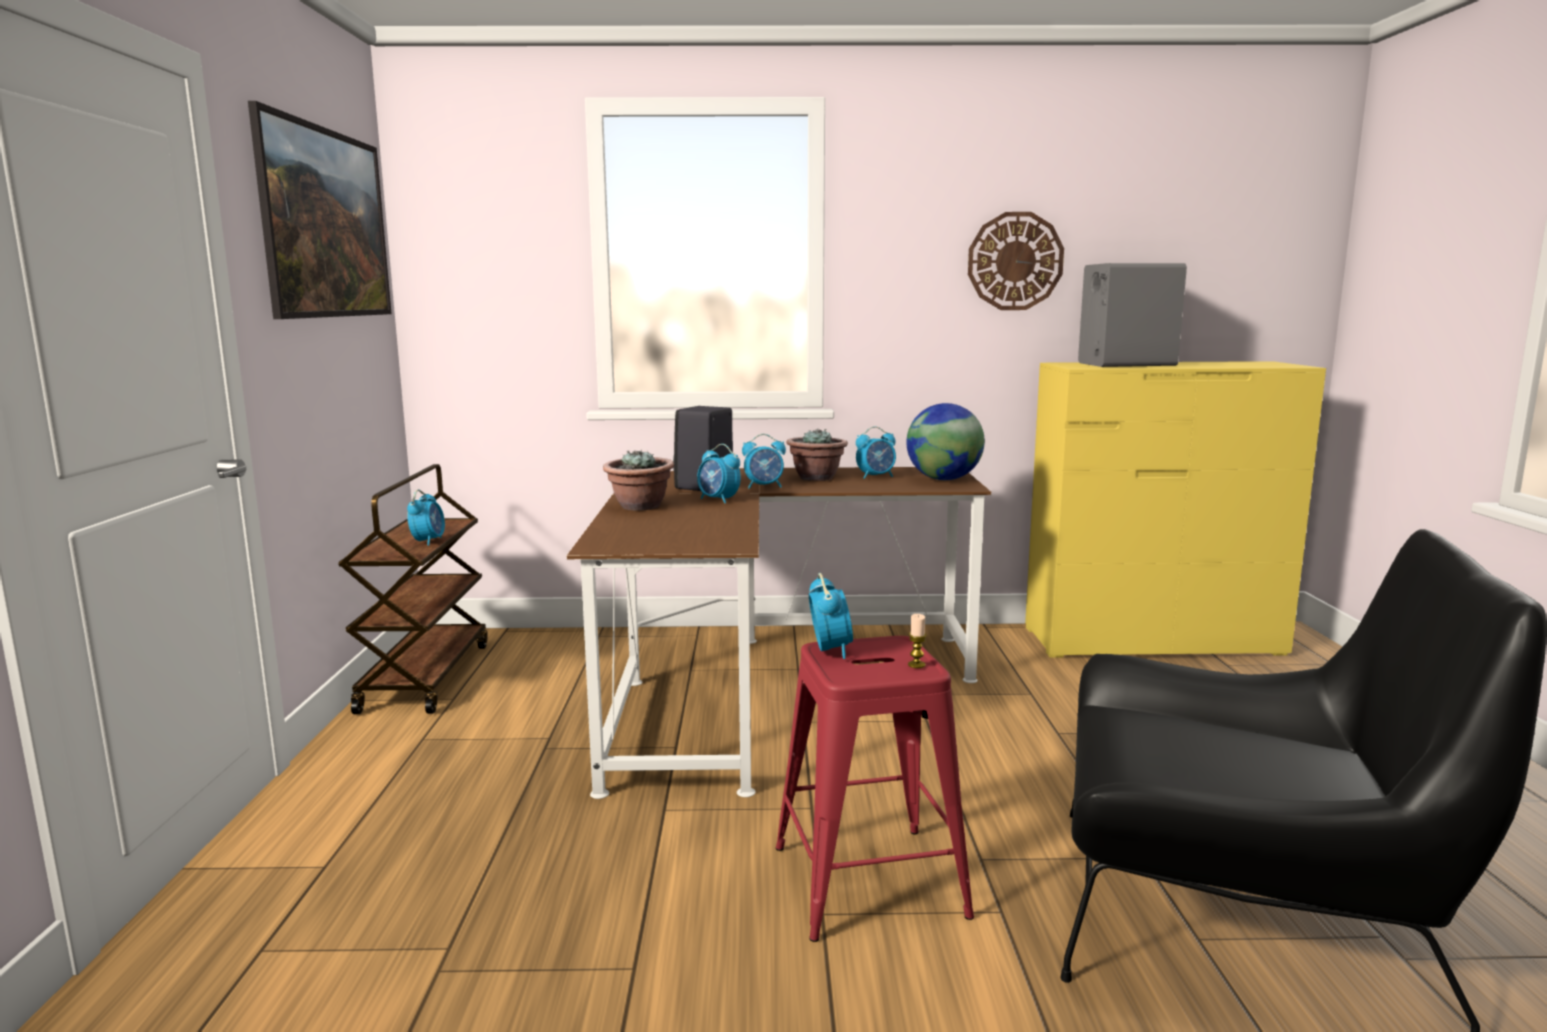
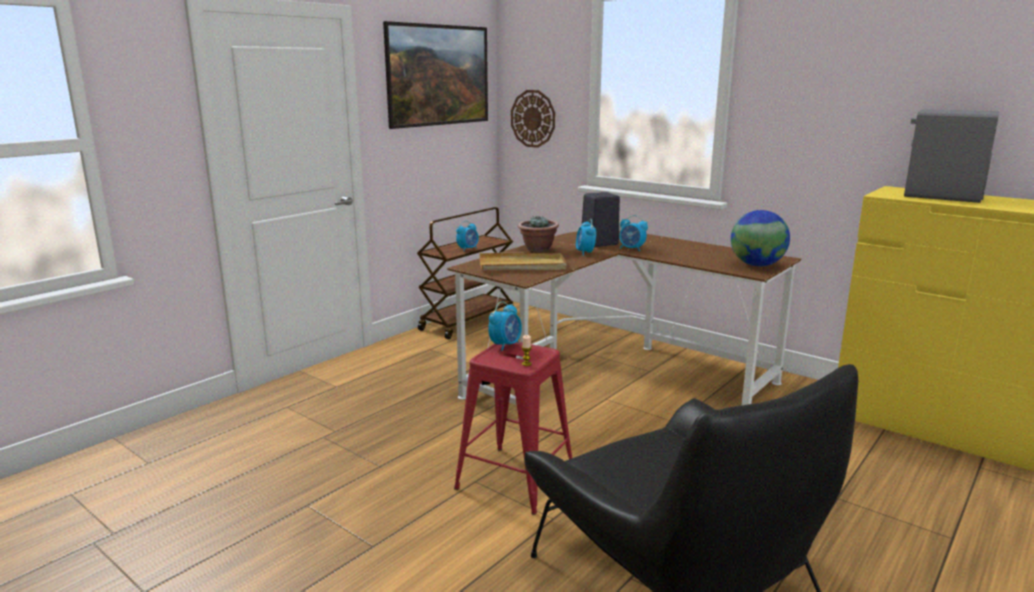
camera: 40 degrees right, 5 degrees up
potted plant [786,428,848,481] -> none
alarm clock [856,426,896,479] -> none
wall clock [968,212,1064,310] -> wall clock moved to [511,90,555,148]
none -> beige tray [479,253,567,270]

